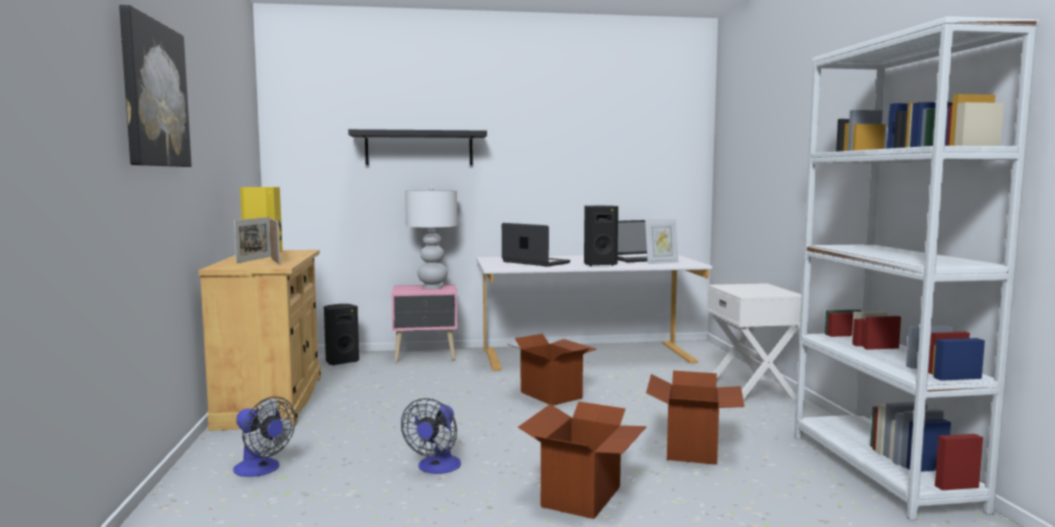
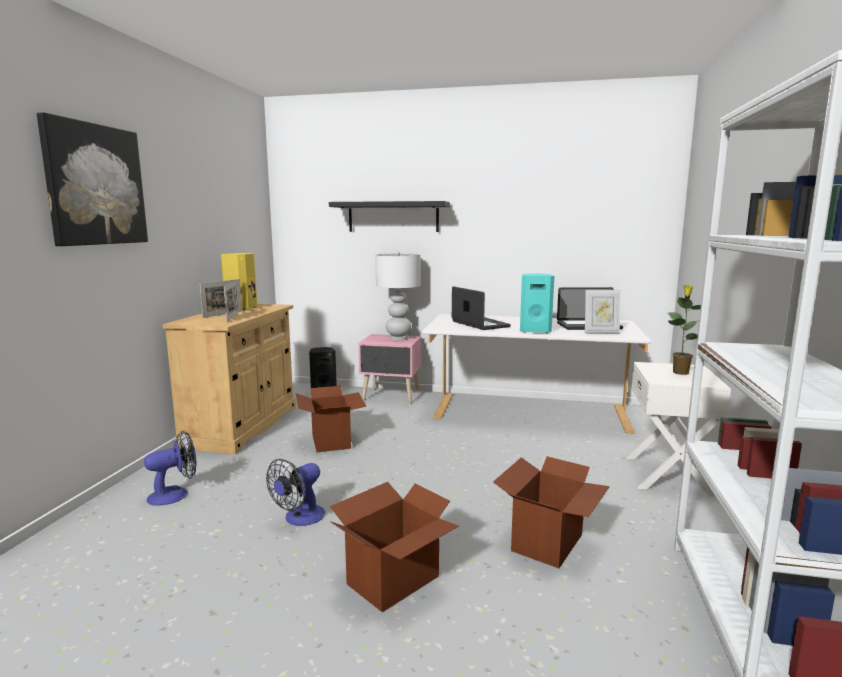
camera: 20 degrees right, 5 degrees up
fan [233,396,296,477] -> fan turned 90 degrees counterclockwise [144,430,196,506]
cardboard box [507,334,596,406] -> cardboard box moved to [296,386,367,452]
black speaker [584,205,618,266] -> turquoise speaker [520,273,554,333]
none -> potted plant [668,285,701,375]

